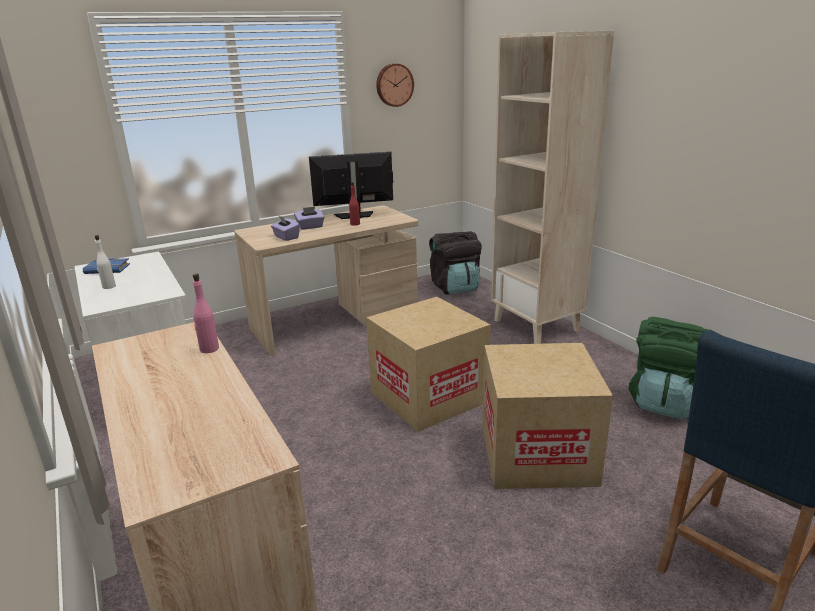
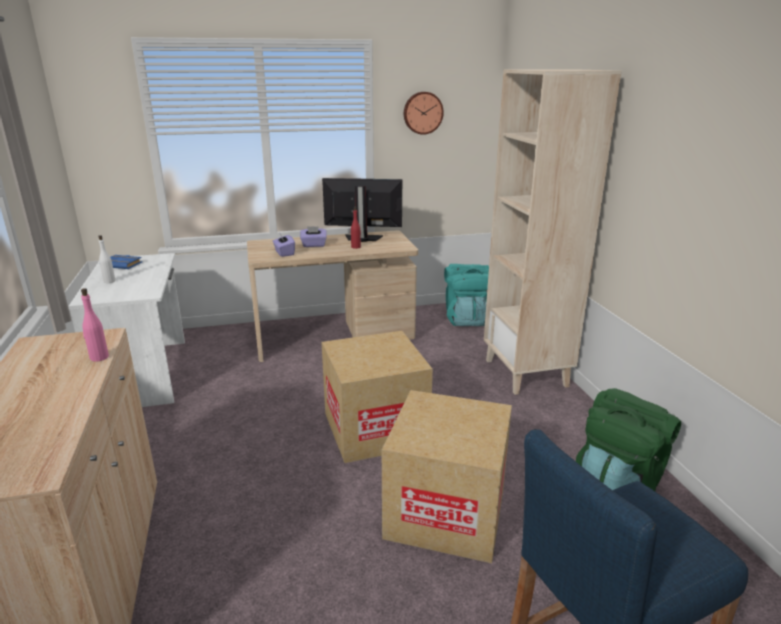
camera: 15 degrees right, 0 degrees up
black backpack [429,231,482,295] -> turquoise backpack [444,264,489,326]

